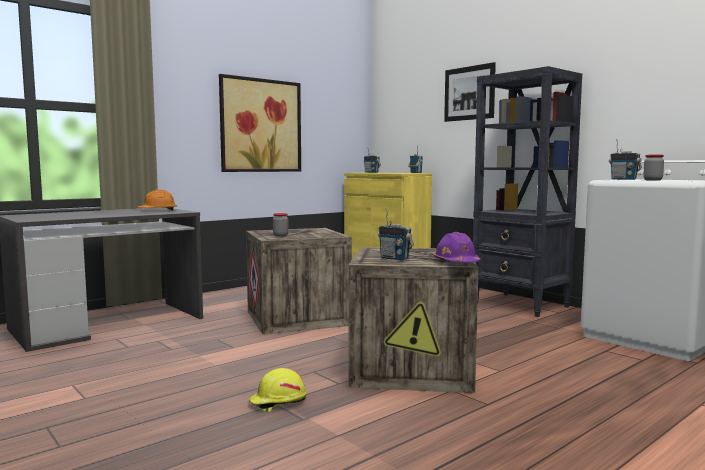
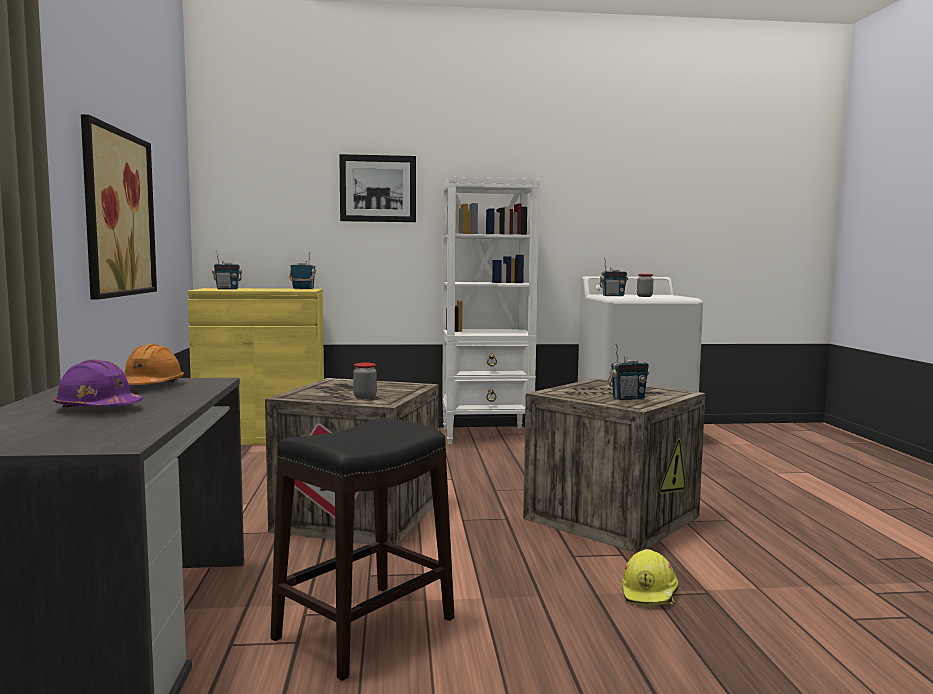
camera: 55 degrees left, 0 degrees up
purple hard hat [434,232,481,262] -> purple hard hat moved to [53,359,143,407]
black bookcase [473,66,582,317] -> white bookcase [442,177,540,444]
none -> black stool [270,418,455,681]

